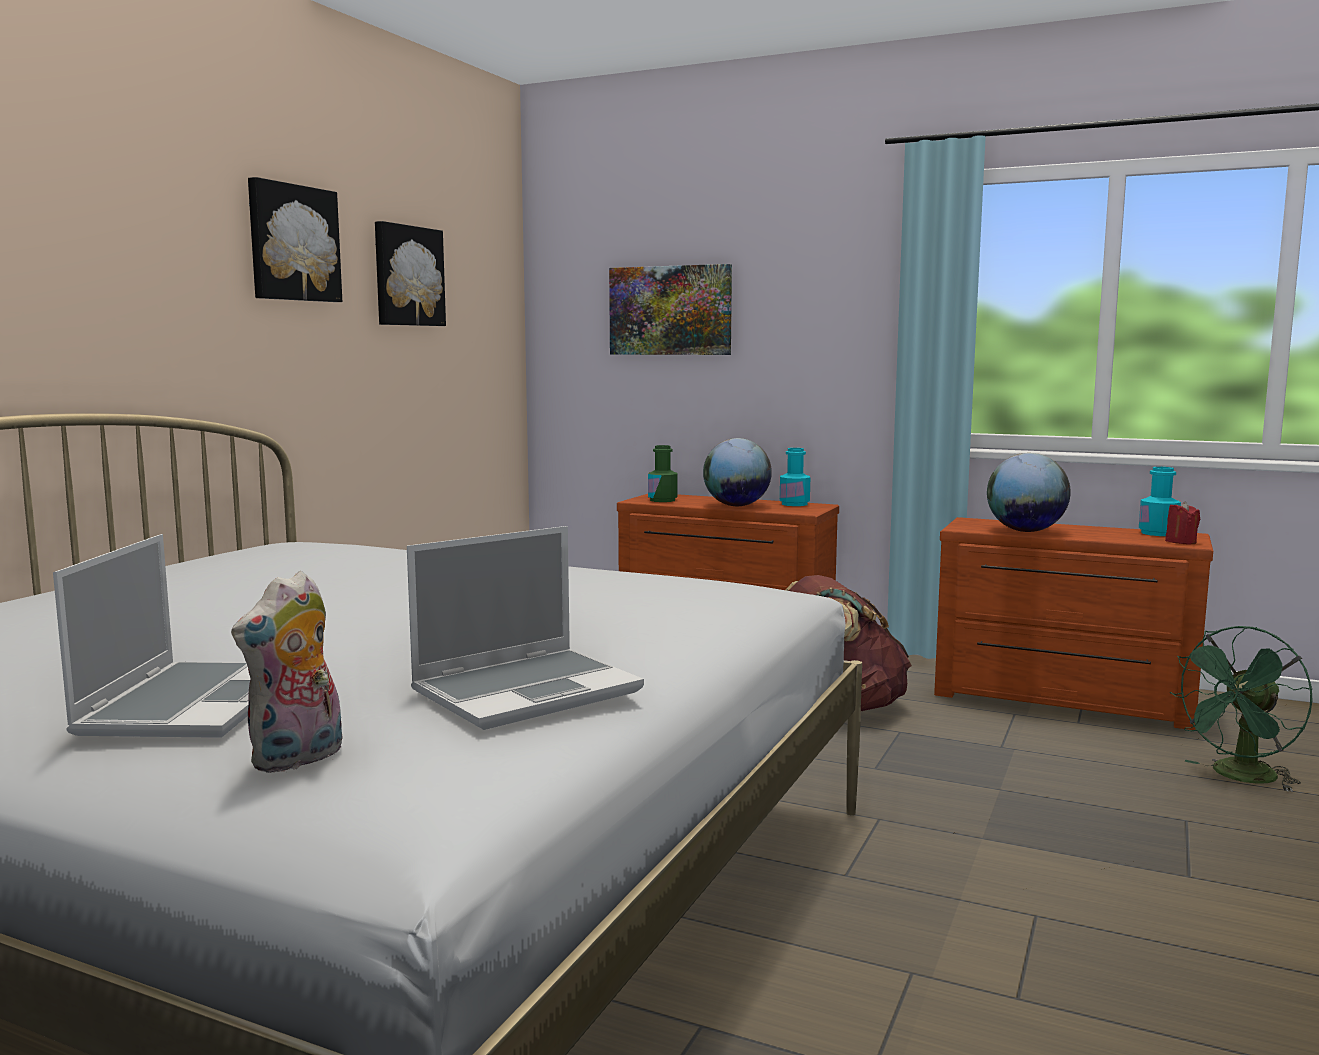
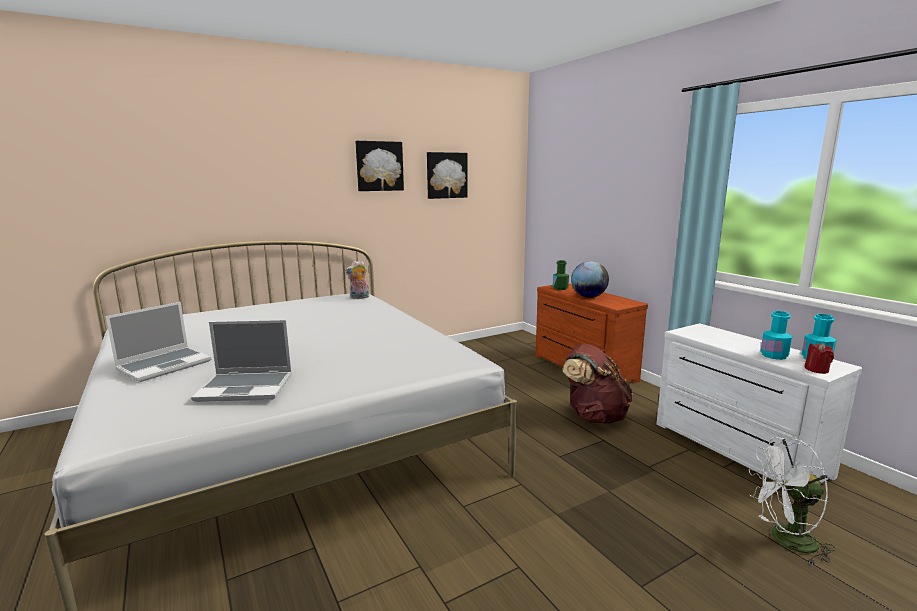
camera: 35 degrees right, 5 degrees up
plush toy [231,571,343,773] -> plush toy moved to [345,260,369,299]
picture [609,264,732,355] -> none
turquoise bottle [780,448,810,506] -> turquoise bottle moved to [760,311,792,360]
brown dresser [934,517,1213,730] -> white dresser [656,323,862,483]
globe [987,453,1071,532] -> none
green fan [1170,626,1313,792] -> white fan [749,437,836,566]

